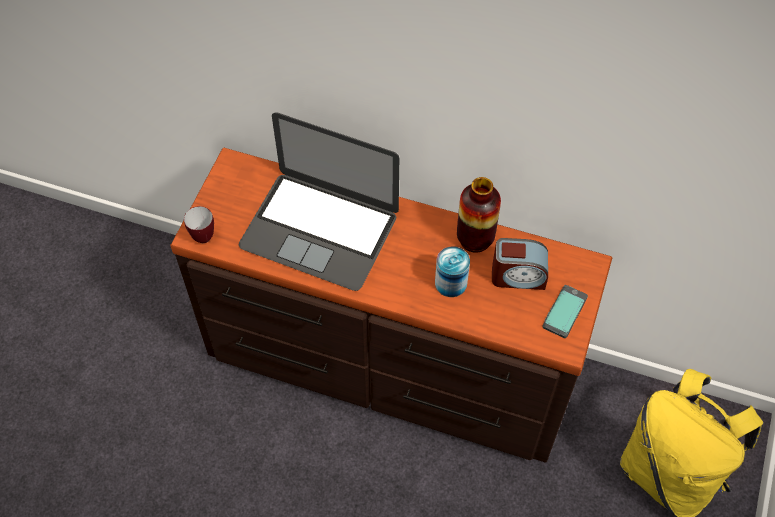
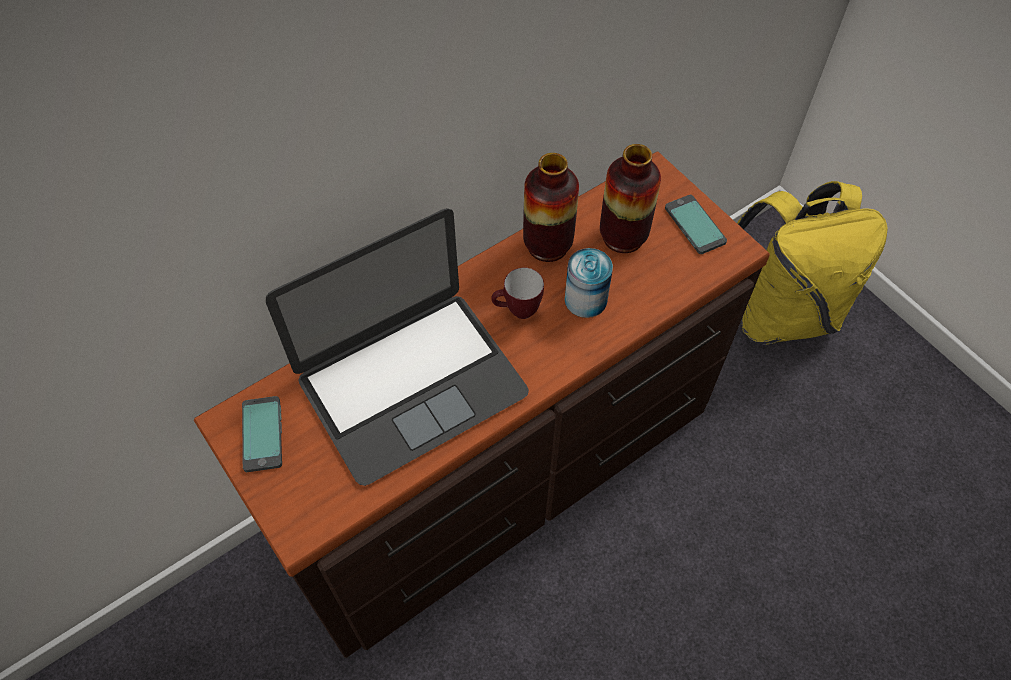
camera: 55 degrees left, 0 degrees up
mug [184,206,214,243] -> mug moved to [491,268,544,319]
alarm clock [492,238,548,290] -> vase [600,144,661,253]
none -> phone [242,396,282,472]

